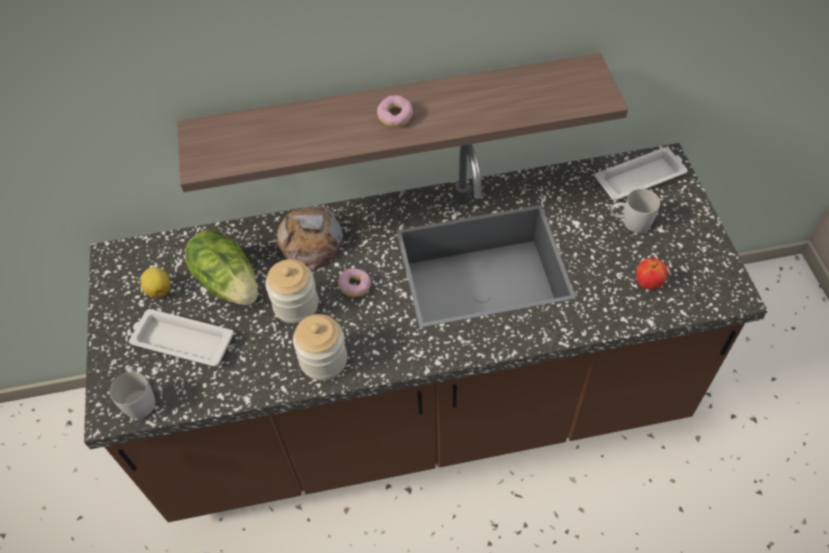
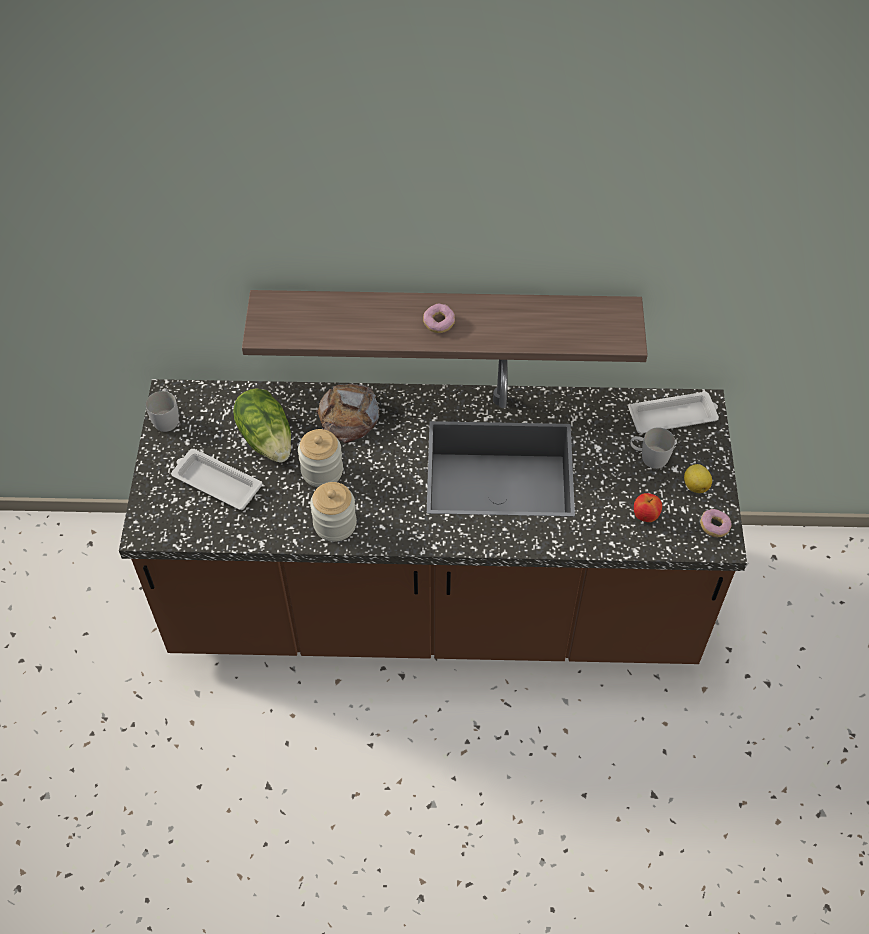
camera: 10 degrees right, 0 degrees up
white mug [110,366,155,419] -> white mug moved to [146,388,179,432]
lemon [141,267,171,298] -> lemon moved to [684,464,712,493]
donut [338,268,371,297] -> donut moved to [700,509,732,537]

